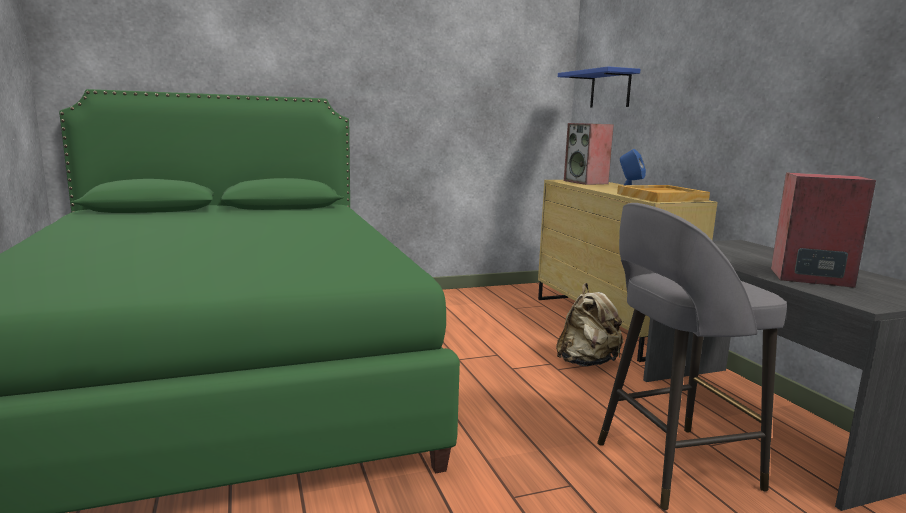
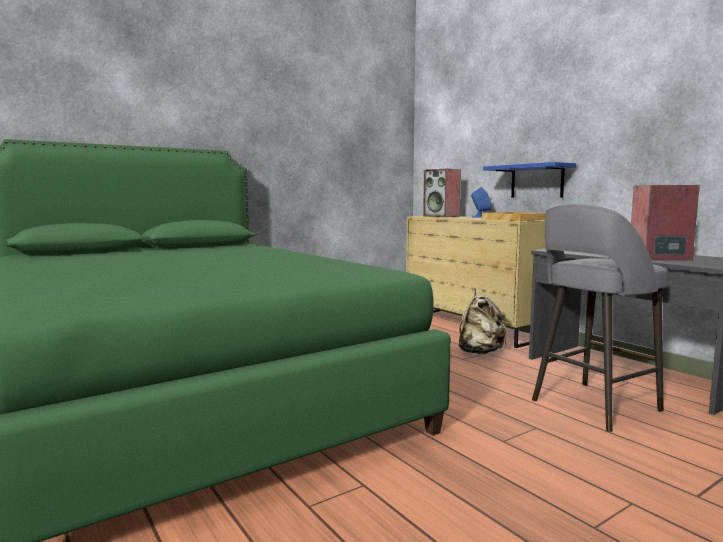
camera: 15 degrees left, 5 degrees down
blue shelf [558,67,641,108] -> blue shelf moved to [483,162,576,198]

